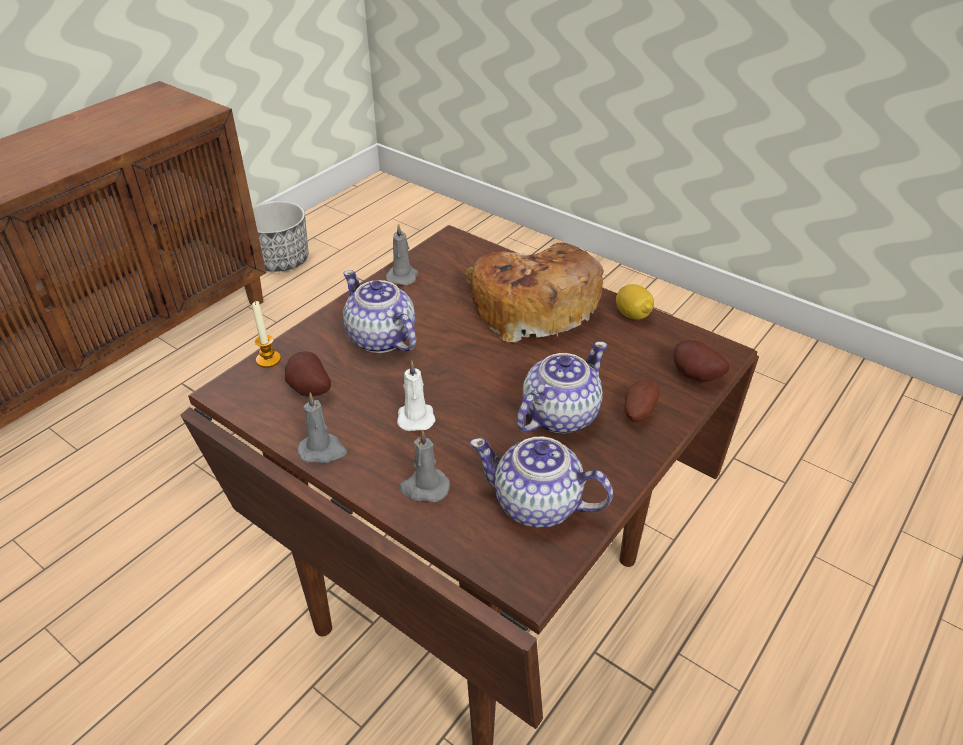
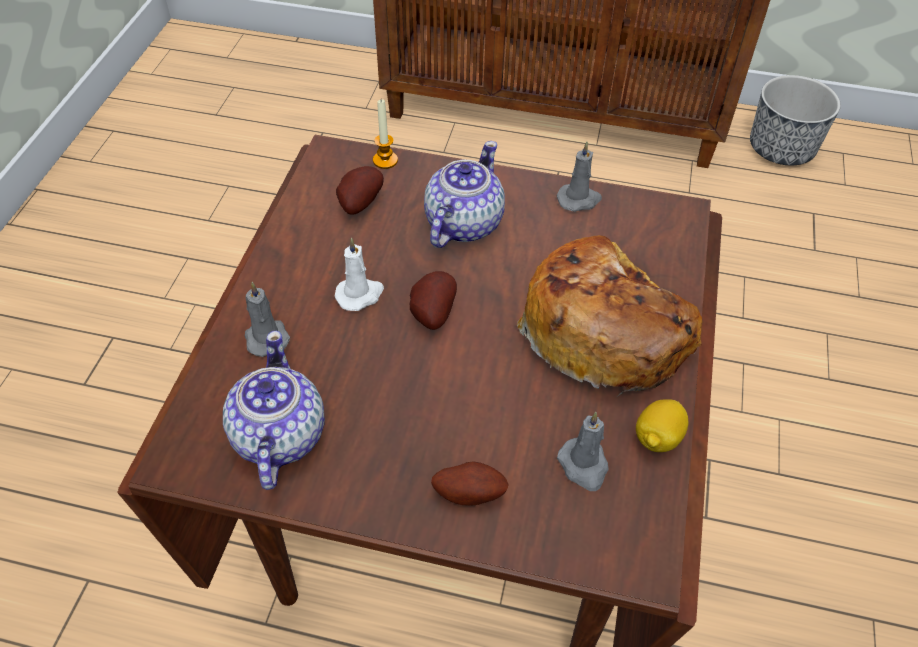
camera: 65 degrees right, 10 degrees up
grey candle [297,393,347,463] -> grey candle moved to [557,412,609,491]
teapot [516,341,607,433] -> none
potato [673,340,730,382] -> potato moved to [410,271,457,330]

